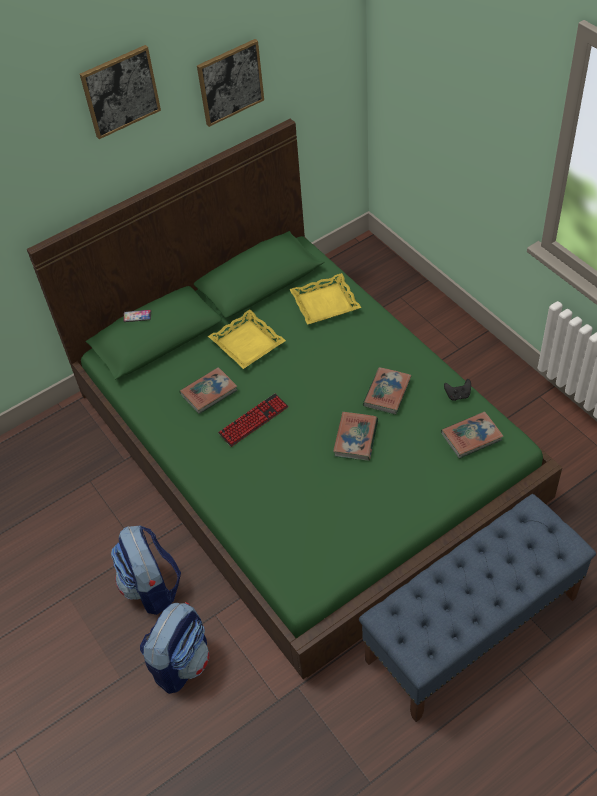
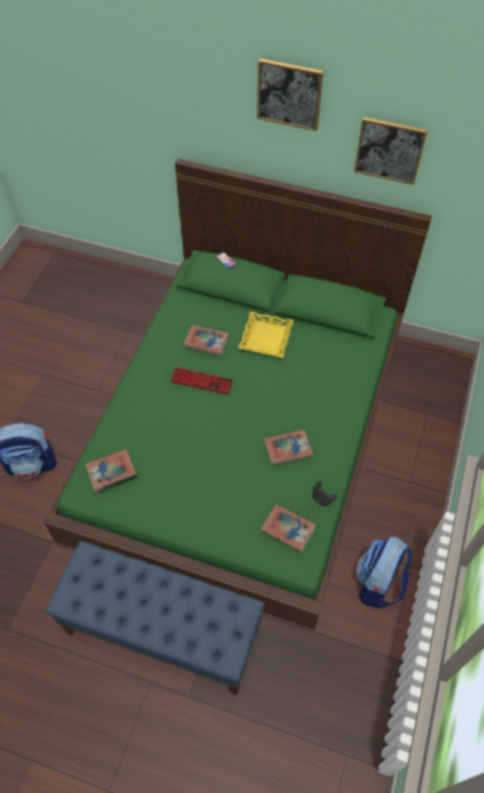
camera: 50 degrees right, 5 degrees up
backpack [111,526,181,615] -> backpack moved to [356,536,412,608]
yellow tray [289,273,361,325] -> none
book [333,412,378,461] -> book moved to [85,449,137,493]

